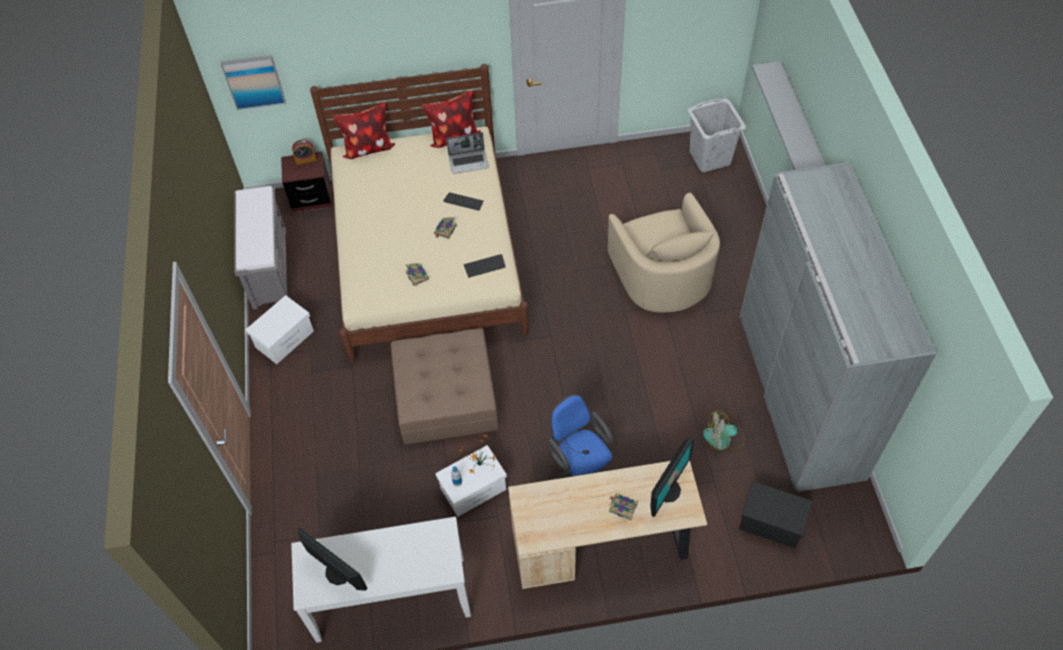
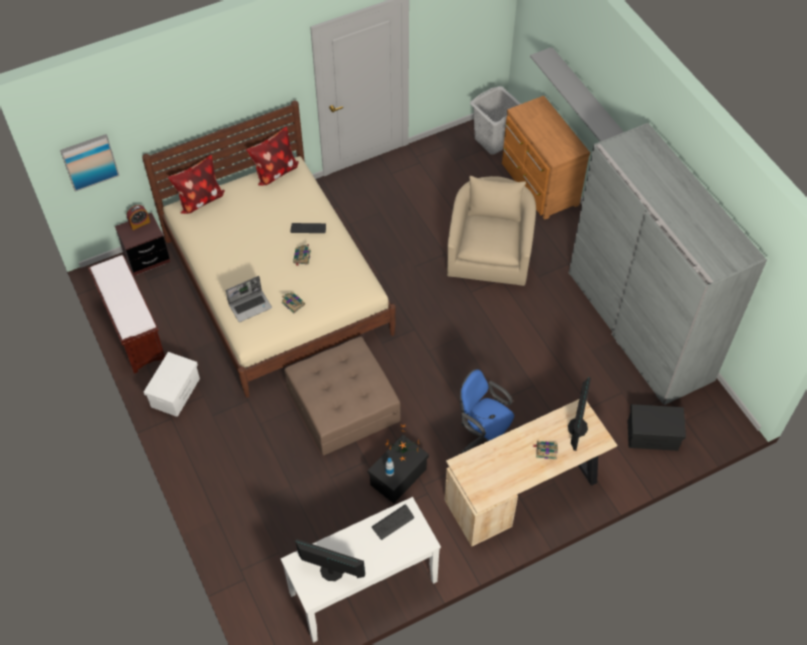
camera: 20 degrees left, 0 degrees up
grey bench [234,186,289,310] -> brown bench [88,255,165,374]
white storage box [435,445,507,517] -> black storage box [368,435,429,504]
laptop [446,132,489,174] -> laptop moved to [226,276,272,322]
keyboard [464,254,506,278] -> keyboard moved to [372,504,414,540]
beige armchair [608,193,720,312] -> beige armchair turned 135 degrees counterclockwise [447,176,536,286]
fan [703,410,745,451] -> none
none -> brown dresser [502,96,590,220]

